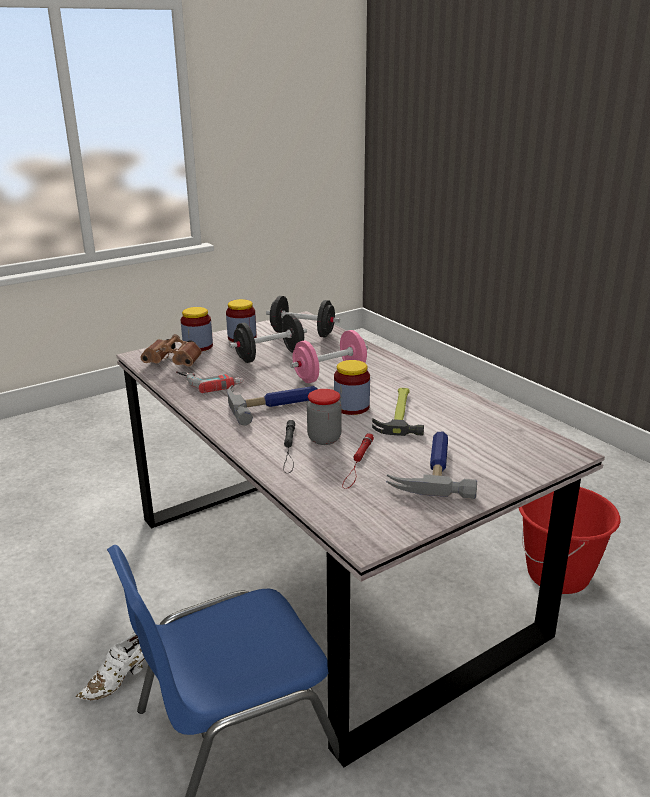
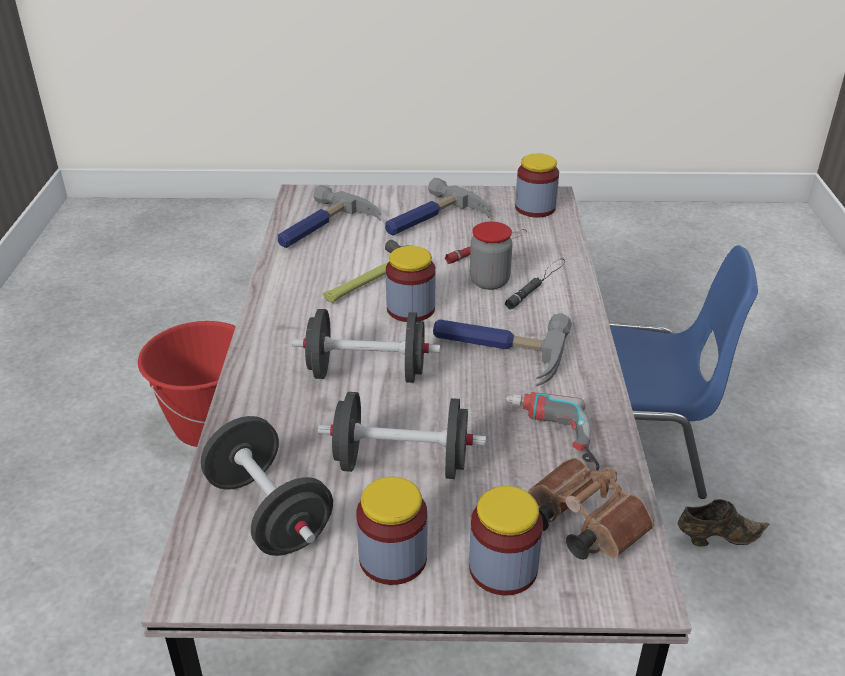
camera: 145 degrees left, 10 degrees up
white shoe [76,632,145,700] -> brown shoe [678,499,770,547]
pink dumbbell [290,330,368,383] -> black dumbbell [292,309,440,383]
none -> hammer [278,185,381,248]
none -> jar [515,154,559,217]

